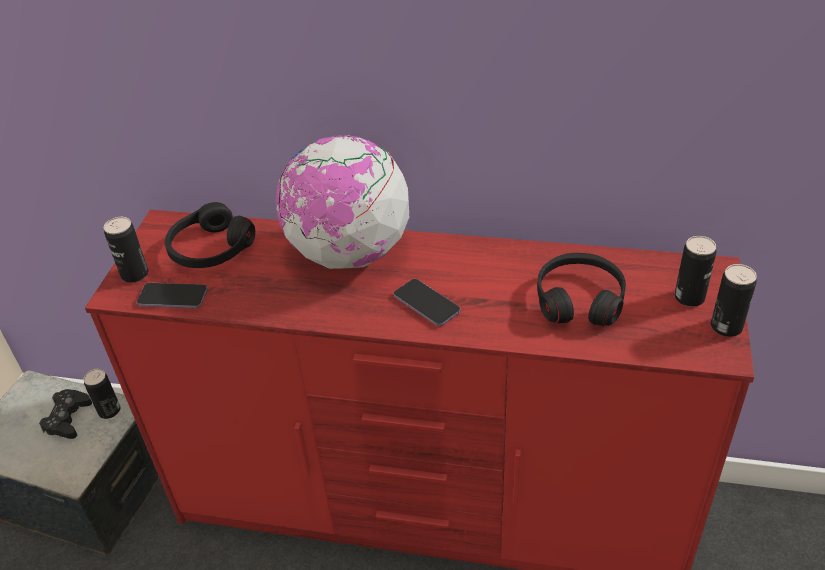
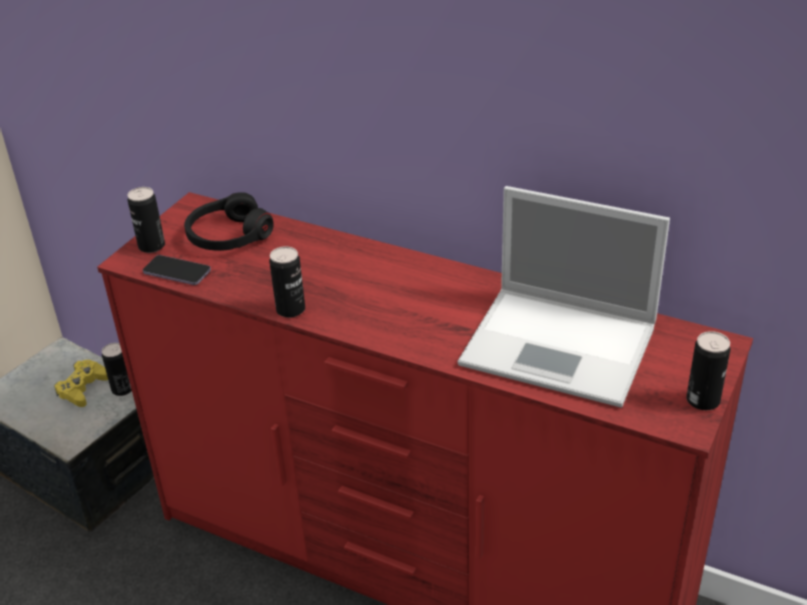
camera: 15 degrees right, 5 degrees down
black game controller [39,389,92,439] -> yellow game controller [54,360,108,407]
globe [276,135,409,269] -> none
phone [394,279,460,326] -> none
black headphones [537,253,626,326] -> laptop [458,186,670,408]
can [675,236,716,307] -> can moved to [269,246,305,318]

